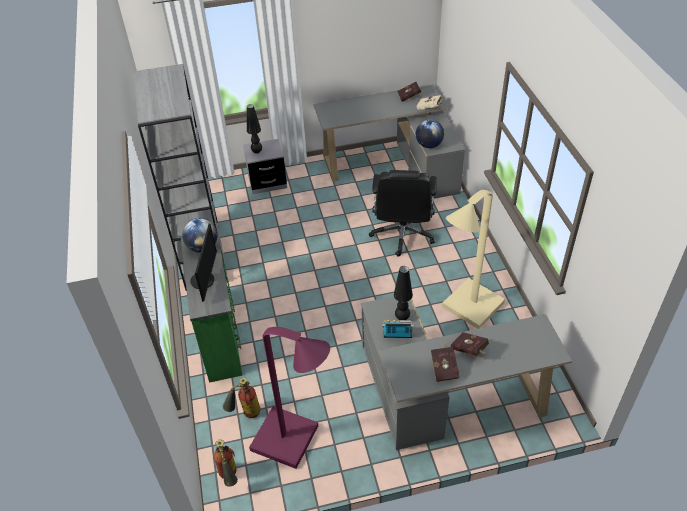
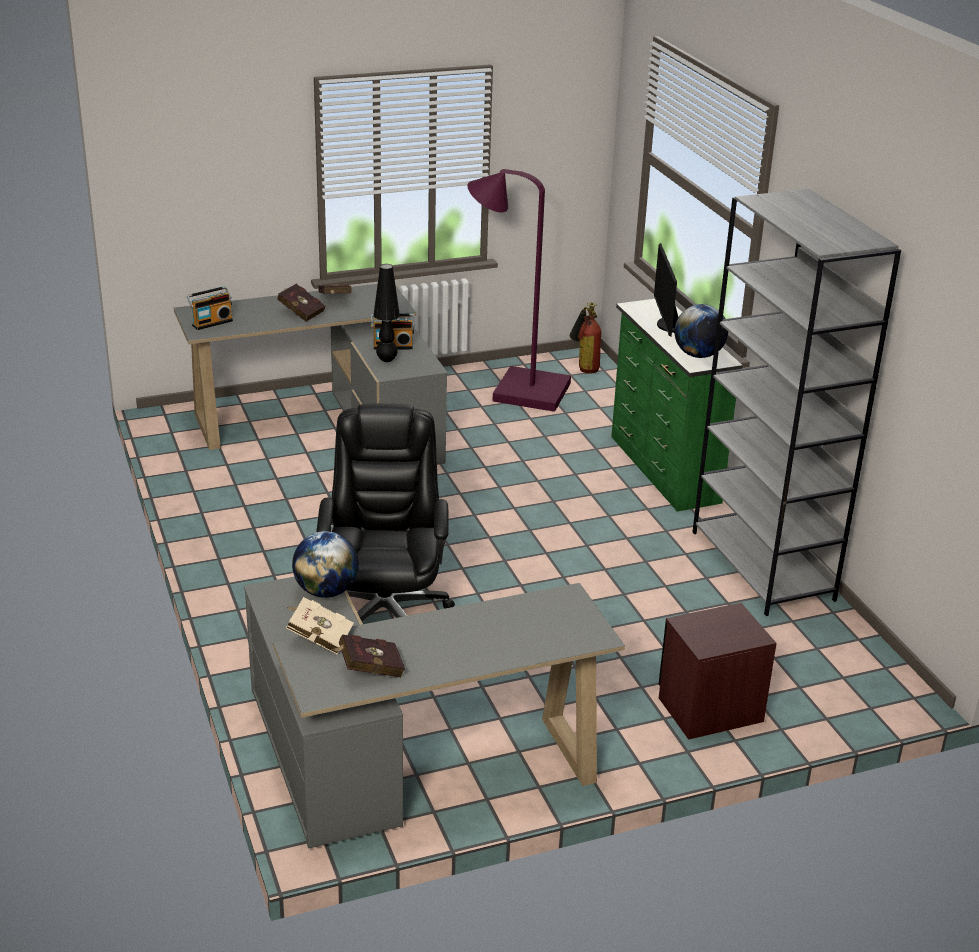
camera: 170 degrees right, 15 degrees down
fire extinguisher [223,377,260,418] -> none
grey nightstand [243,139,287,194] -> brown nightstand [659,603,777,740]
black table lamp [247,104,262,154] -> none
beige floor lamp [442,190,505,329] -> none
none -> radio [187,286,233,330]

